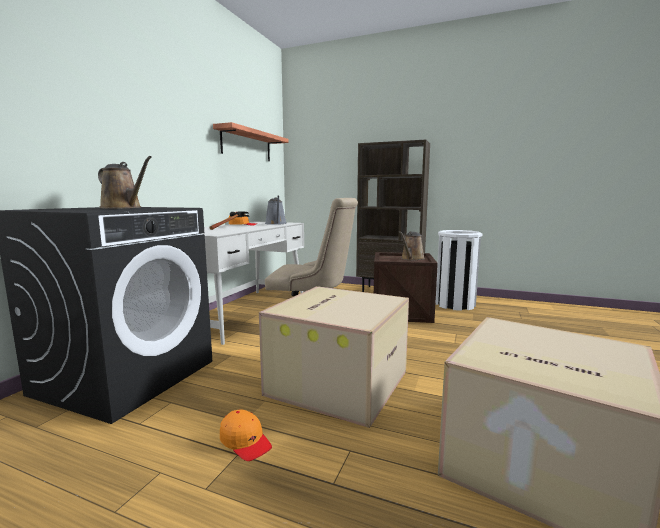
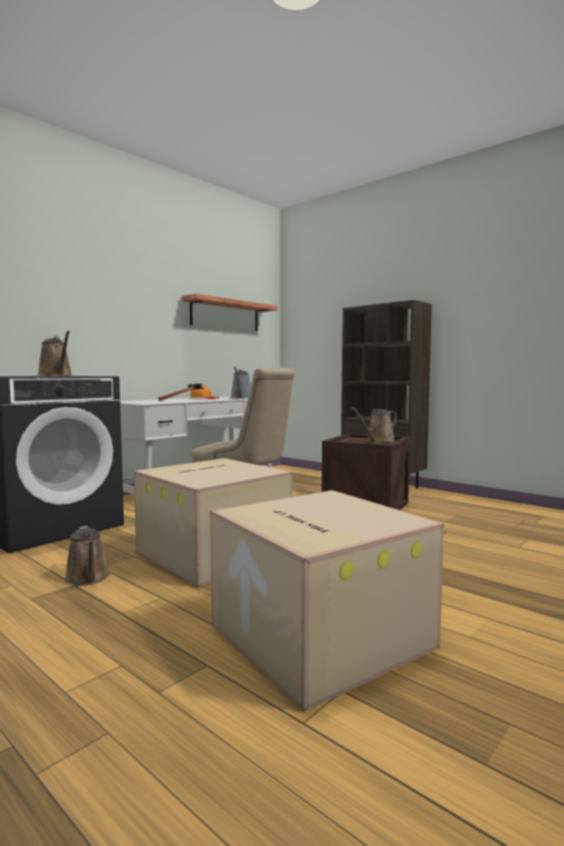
camera: 20 degrees right, 5 degrees down
orange cap [220,410,272,461] -> brown watering can [64,526,110,586]
white trash can [435,230,482,311] -> none

